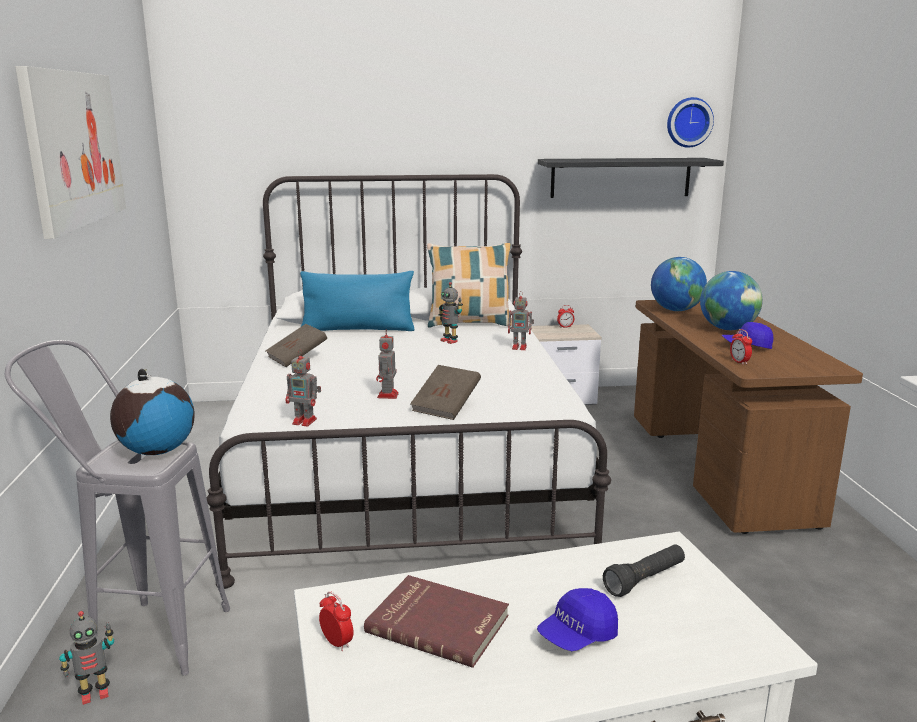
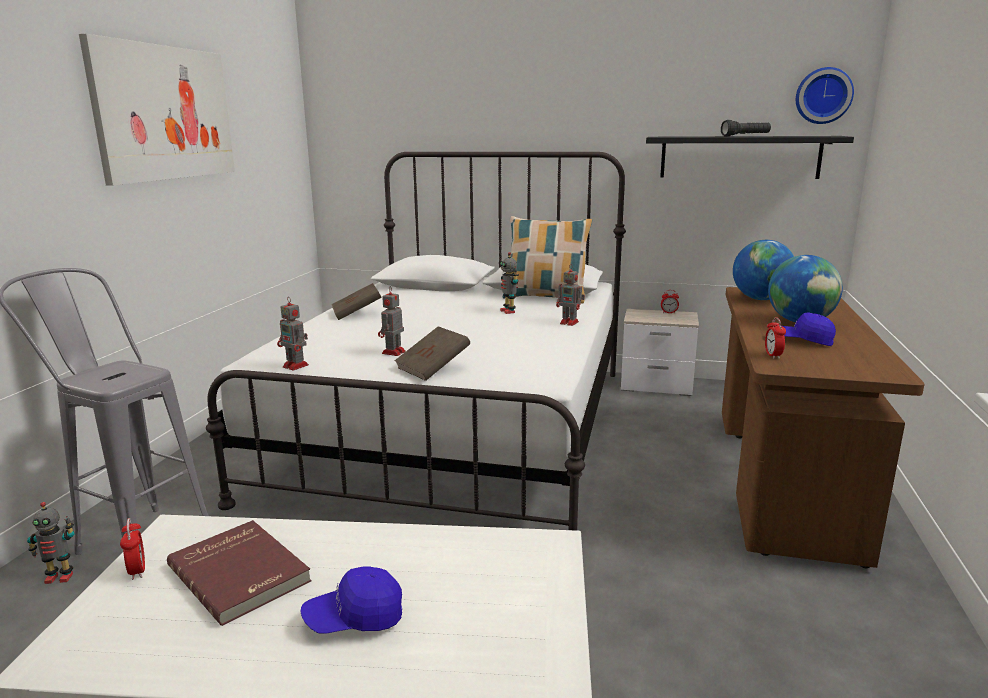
camera: 20 degrees right, 0 degrees up
globe [110,369,195,455] -> none
blue pillow [300,271,415,331] -> none
black flashlight [603,544,685,597] -> black flashlight moved to [721,120,771,137]

